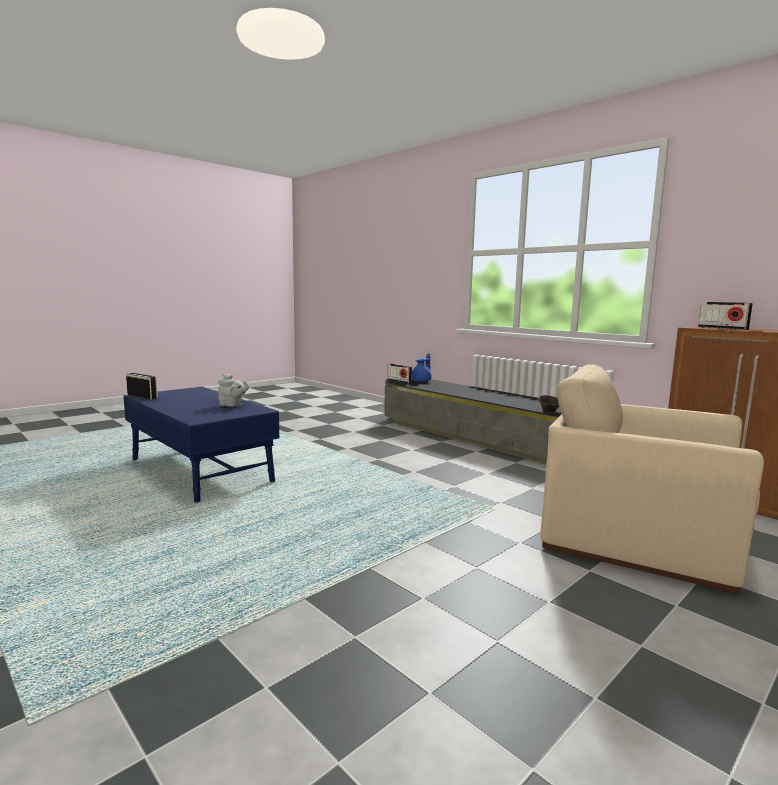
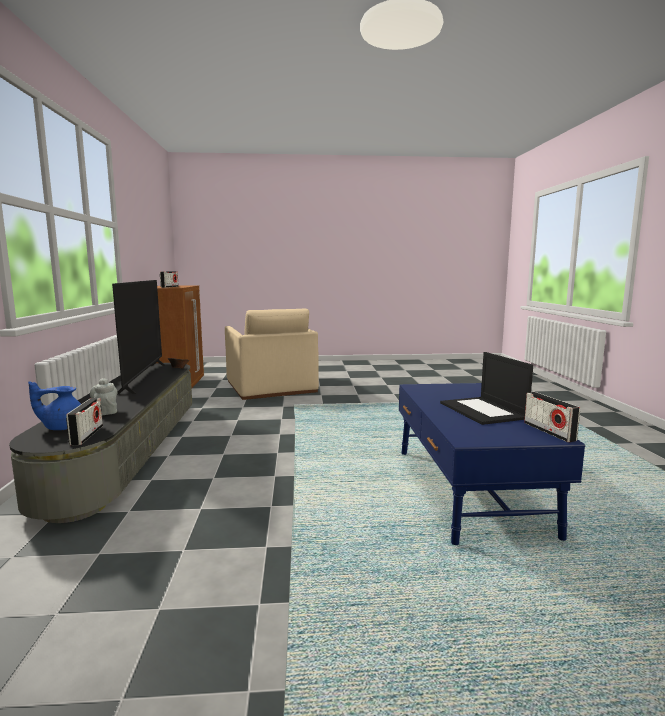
camera: 140 degrees left, 0 degrees up
grey teapot [218,374,249,407] -> grey teapot moved to [90,378,118,415]
none -> television [112,280,166,394]
none -> laptop [440,352,533,425]

